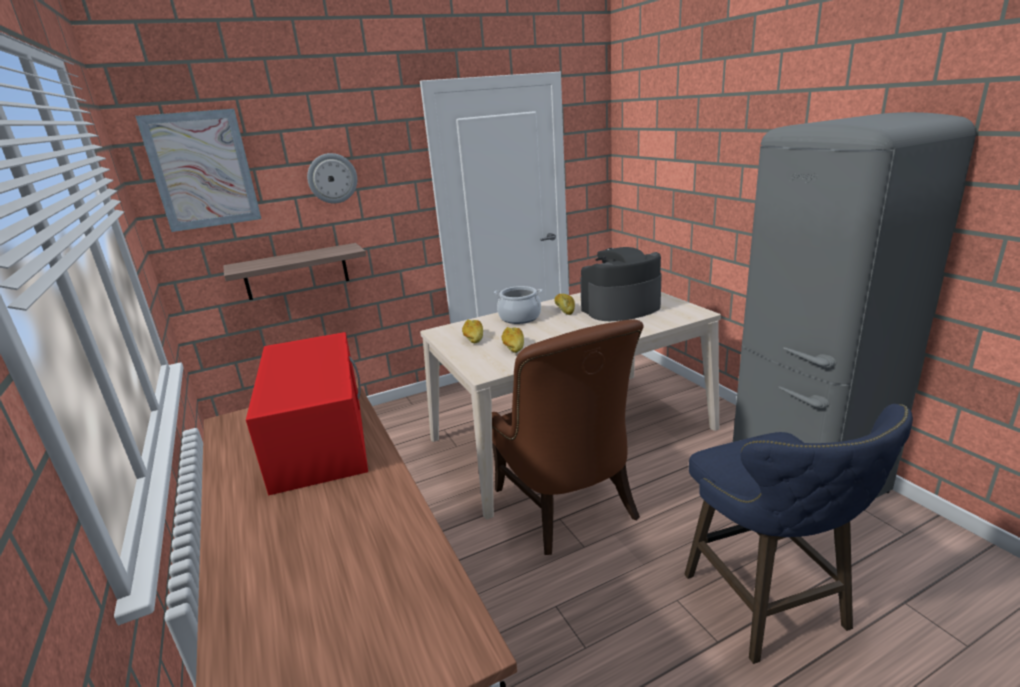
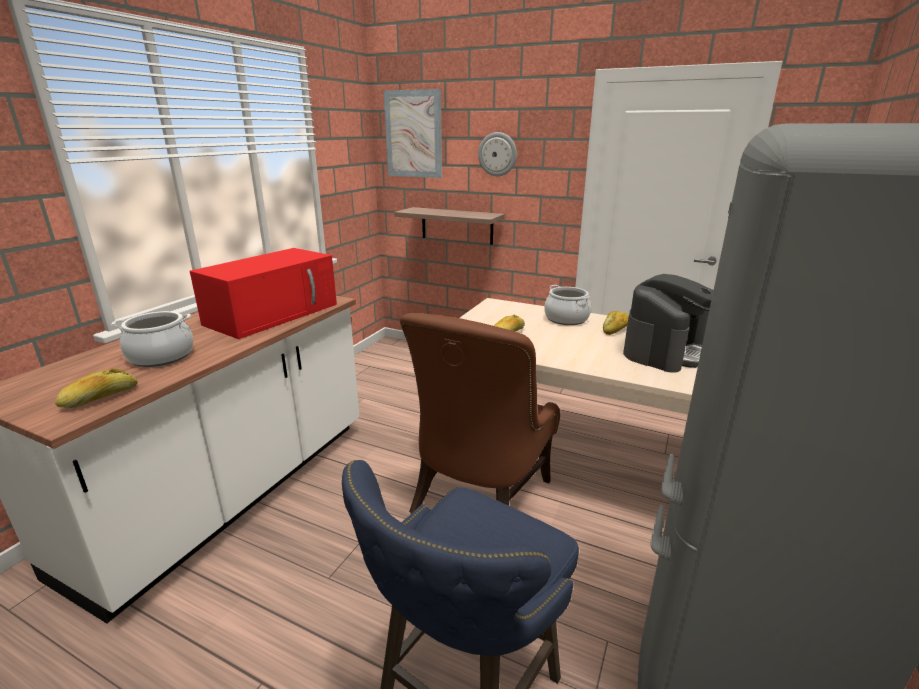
camera: 50 degrees right, 0 degrees up
bread [462,319,483,343] -> bread moved to [55,369,138,408]
coffee machine [580,247,662,321] -> coffee machine turned 105 degrees clockwise [623,274,713,373]
none -> cooking pot [111,311,194,367]

